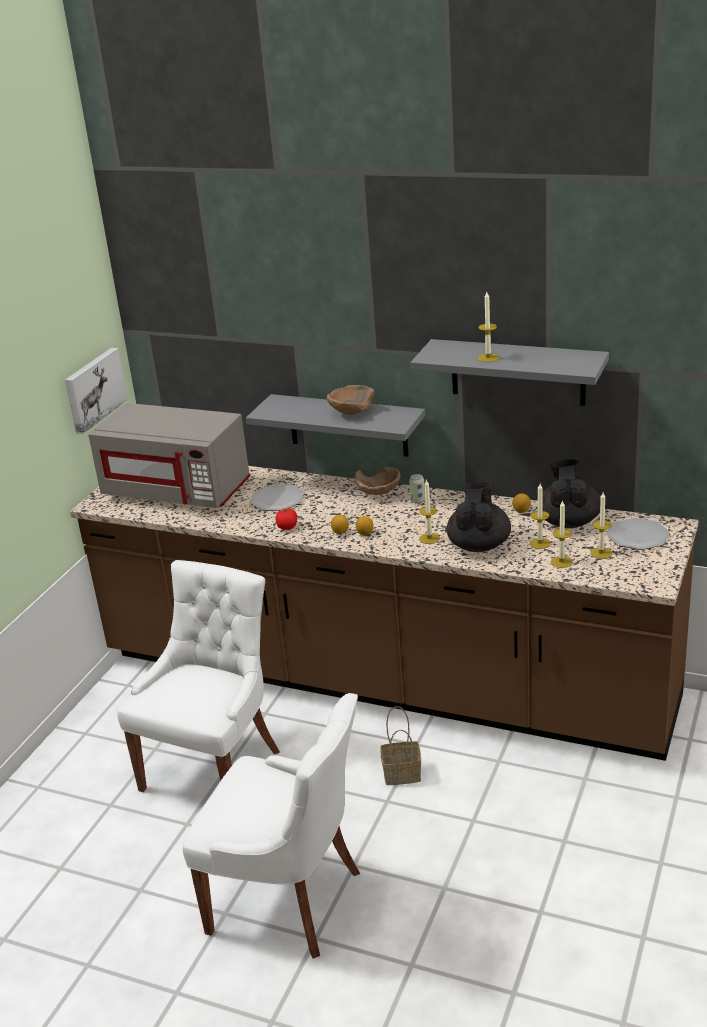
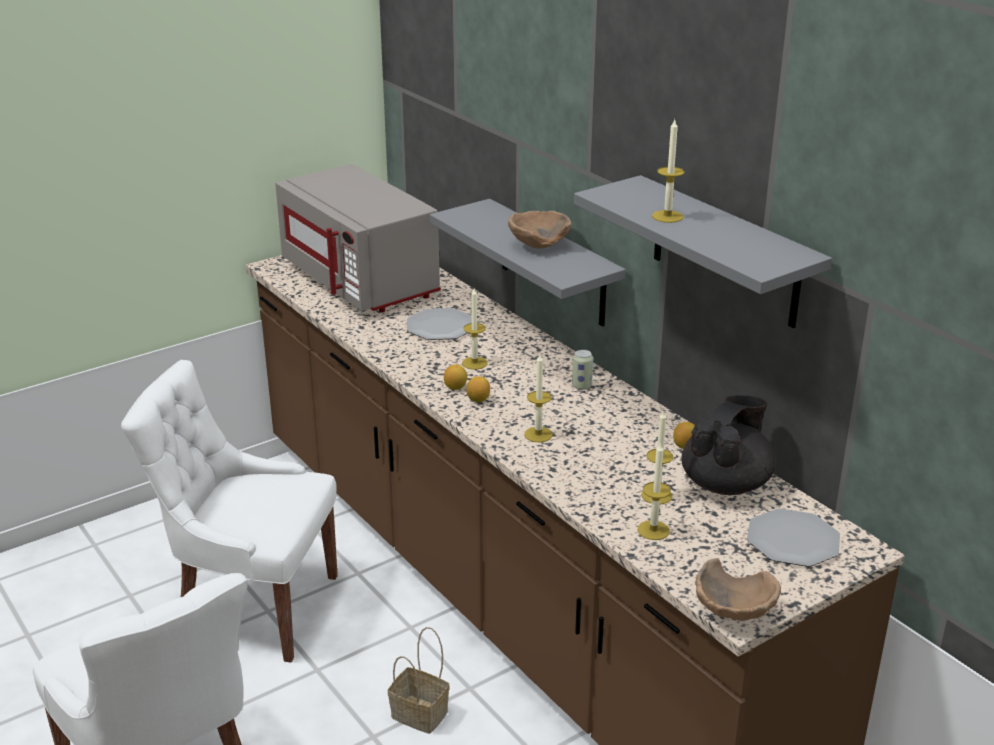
camera: 30 degrees right, 0 degrees up
picture [65,348,128,434] -> none
white chair [117,560,280,792] -> white chair turned 135 degrees counterclockwise [121,360,338,663]
tomato [276,508,297,530] -> none
brown bowl [354,467,400,495] -> brown bowl moved to [696,558,781,621]
black teapot [447,481,511,552] -> none
candle [590,492,612,559] -> candle moved to [462,288,488,370]

